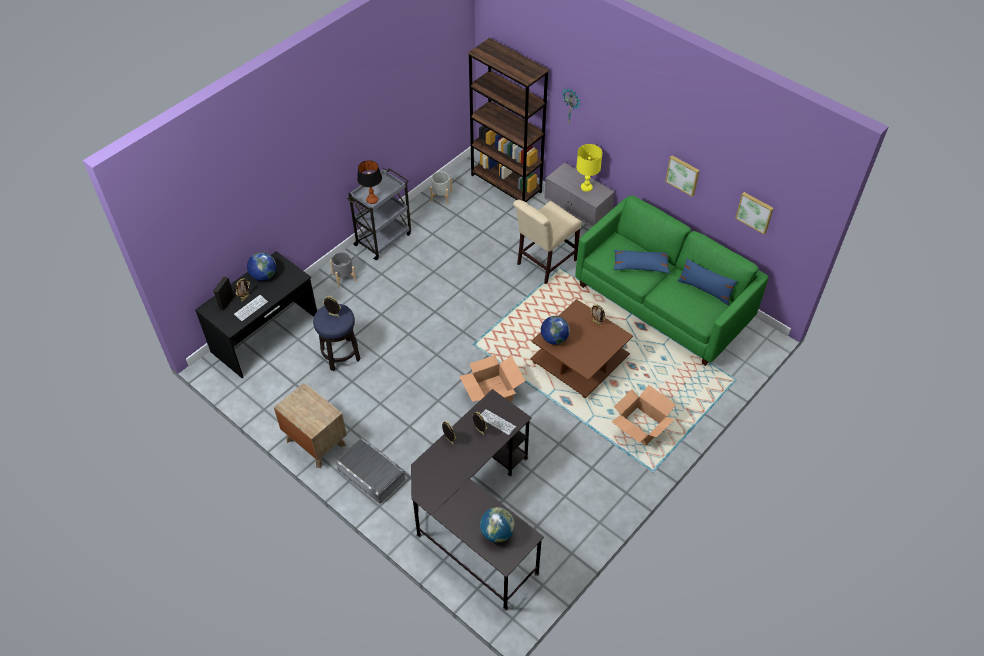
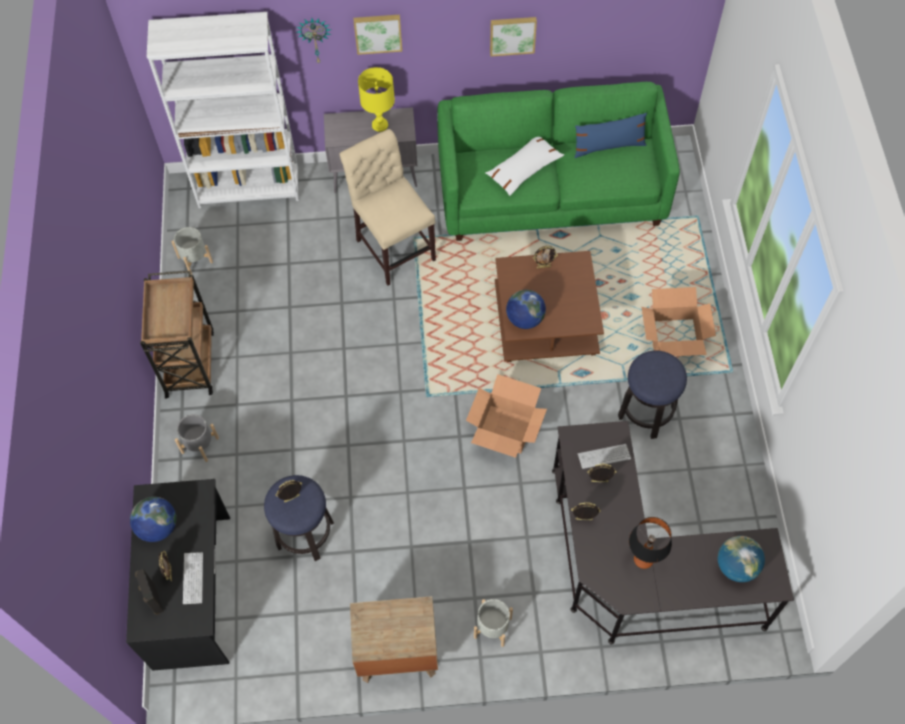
camera: 45 degrees left, 10 degrees up
grey storage box [336,438,406,504] -> grey planter [474,599,513,647]
grey cart [347,168,411,260] -> brown cart [140,271,214,399]
table lamp [357,160,382,204] -> table lamp moved to [629,517,672,569]
brown bookcase [468,38,549,202] -> white bookcase [147,12,299,208]
beige chair [513,200,582,284] -> beige chair turned 150 degrees clockwise [339,129,436,286]
blue pillow [613,249,670,273] -> white pillow [485,137,564,196]
picture [735,192,774,234] -> picture moved to [353,15,402,55]
none -> stool [618,351,687,439]

